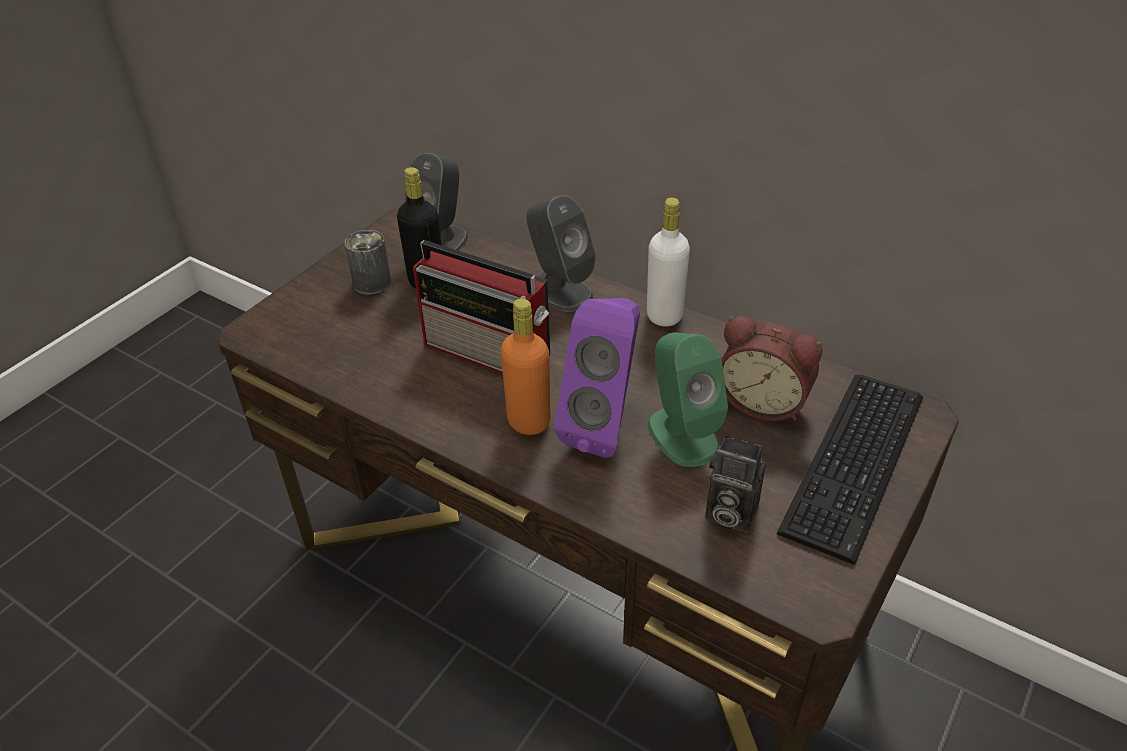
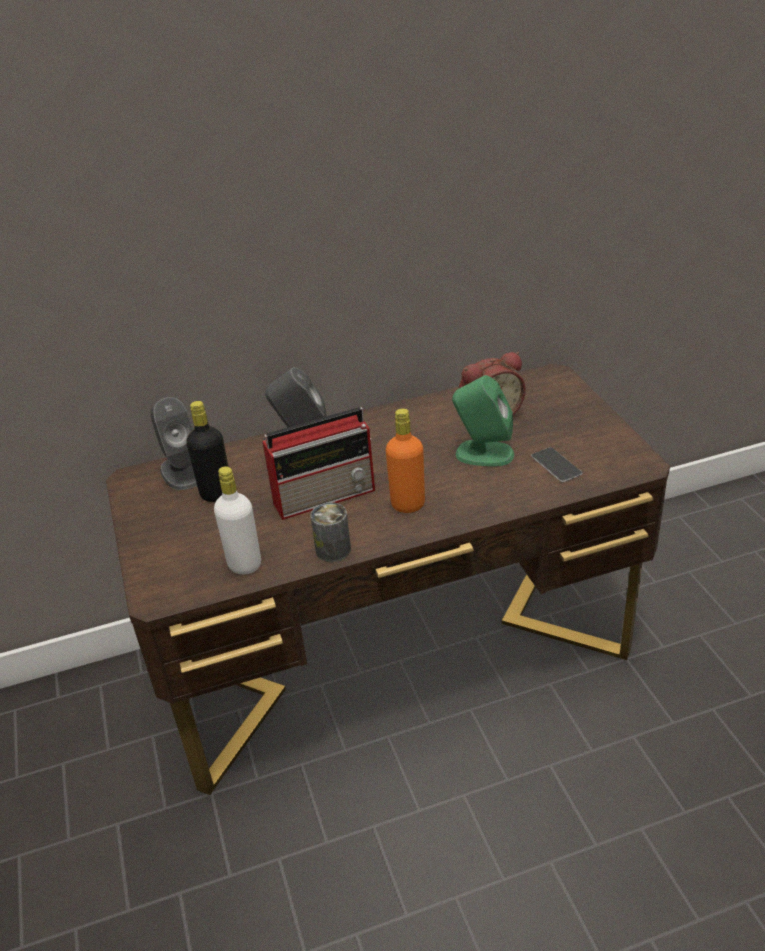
camera: 50 degrees left, 5 degrees down
can [345,230,391,295] -> can moved to [311,502,351,562]
purple speaker [554,298,640,458] -> none
white bottle [647,197,690,327] -> white bottle moved to [214,466,261,574]
camera [705,435,766,533] -> phone [531,447,583,482]
keyboard [777,375,923,565] -> none

